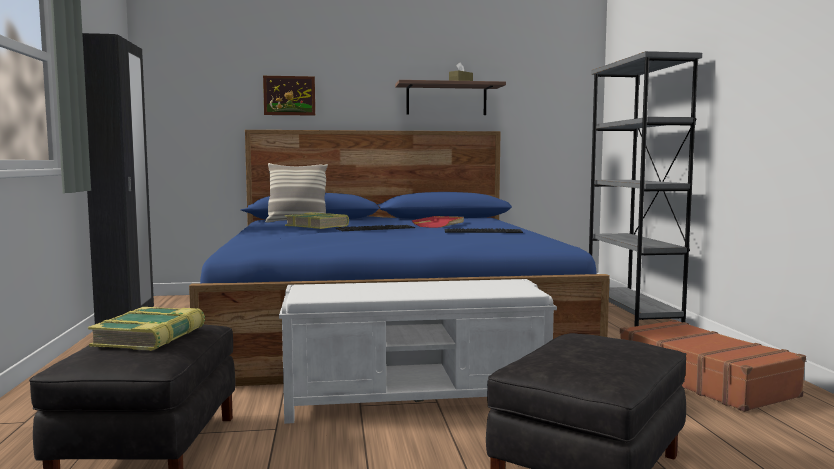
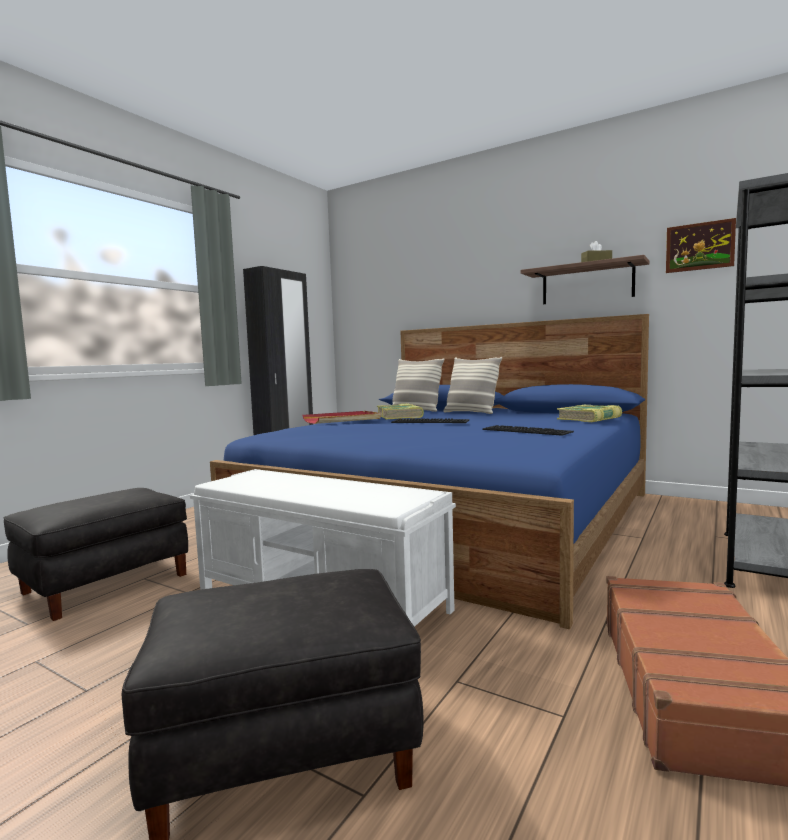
camera: 40 degrees right, 0 degrees up
book [88,307,205,351] -> book moved to [557,405,622,422]
picture [263,76,315,115] -> picture moved to [666,218,736,273]
red tray [412,216,464,228] -> red tray moved to [302,411,381,424]
none -> pillow [443,357,502,414]

